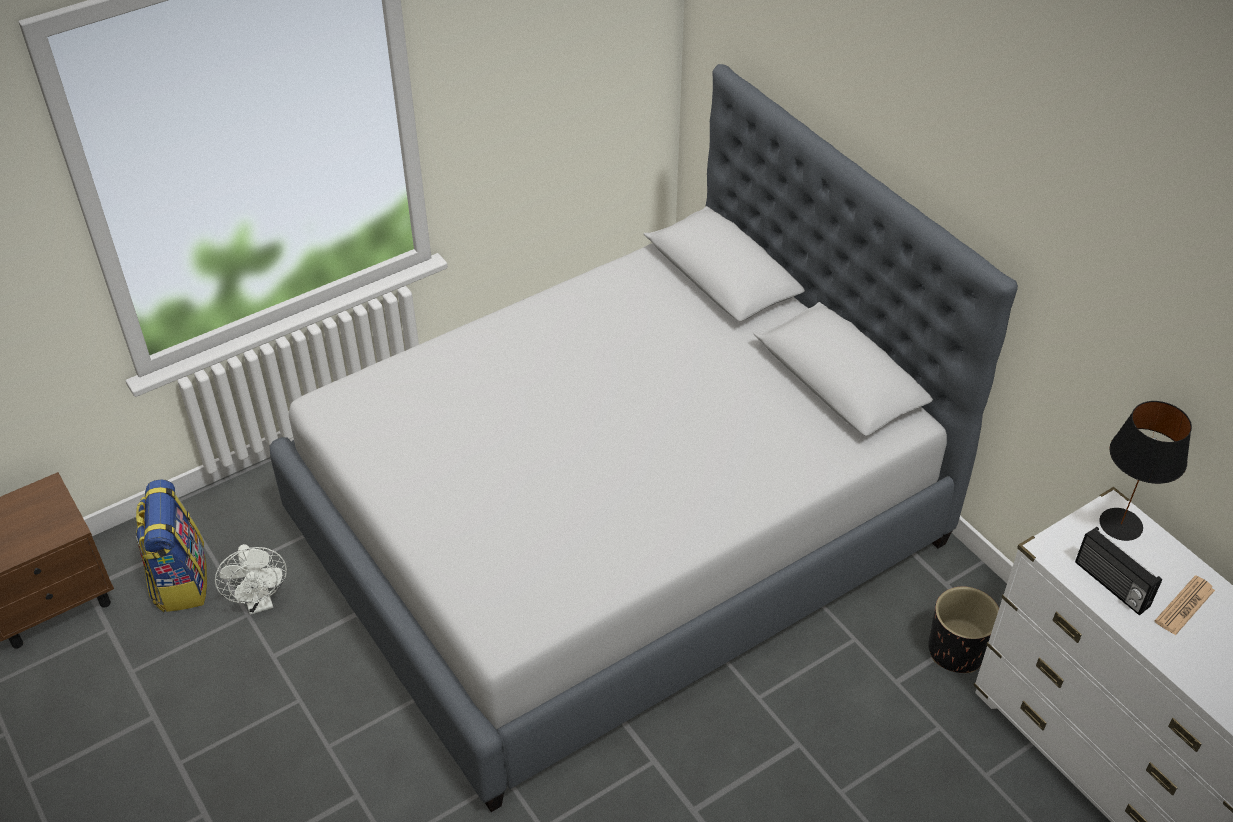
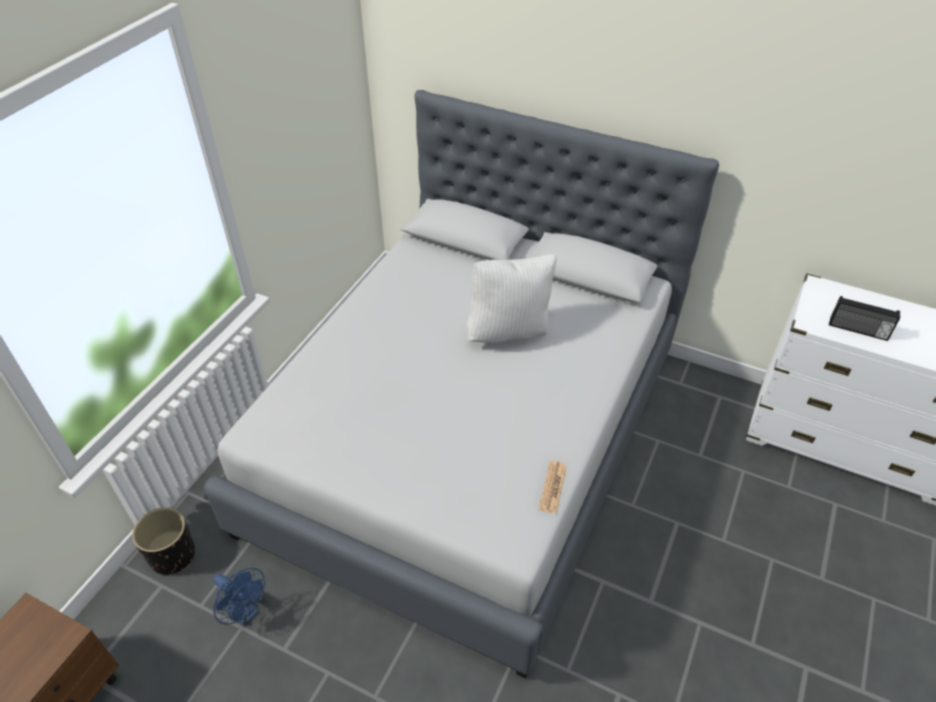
camera: 30 degrees left, 0 degrees up
backpack [136,479,207,612] -> none
white fan [215,544,287,615] -> blue fan [213,568,265,626]
black planter [928,587,999,673] -> black planter moved to [132,507,195,575]
black table lamp [1099,401,1192,541] -> none
newspaper [1155,575,1215,636] -> newspaper moved to [539,461,567,514]
none -> white pillow [467,254,557,343]

